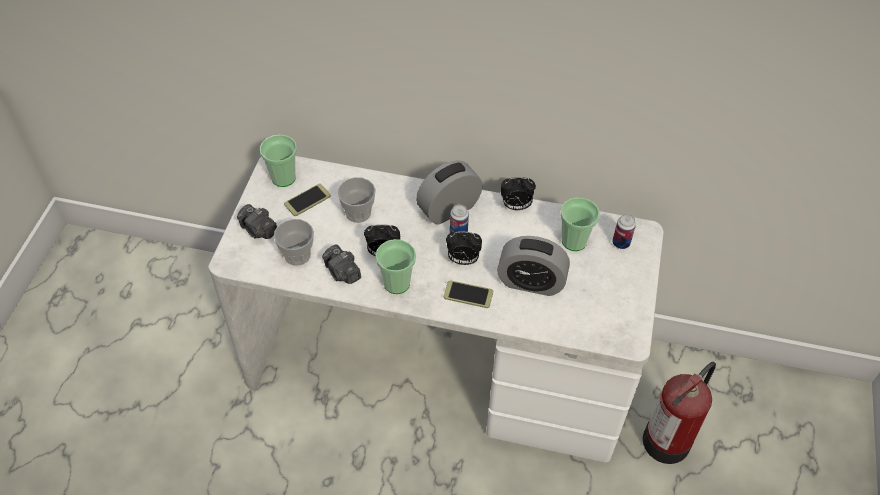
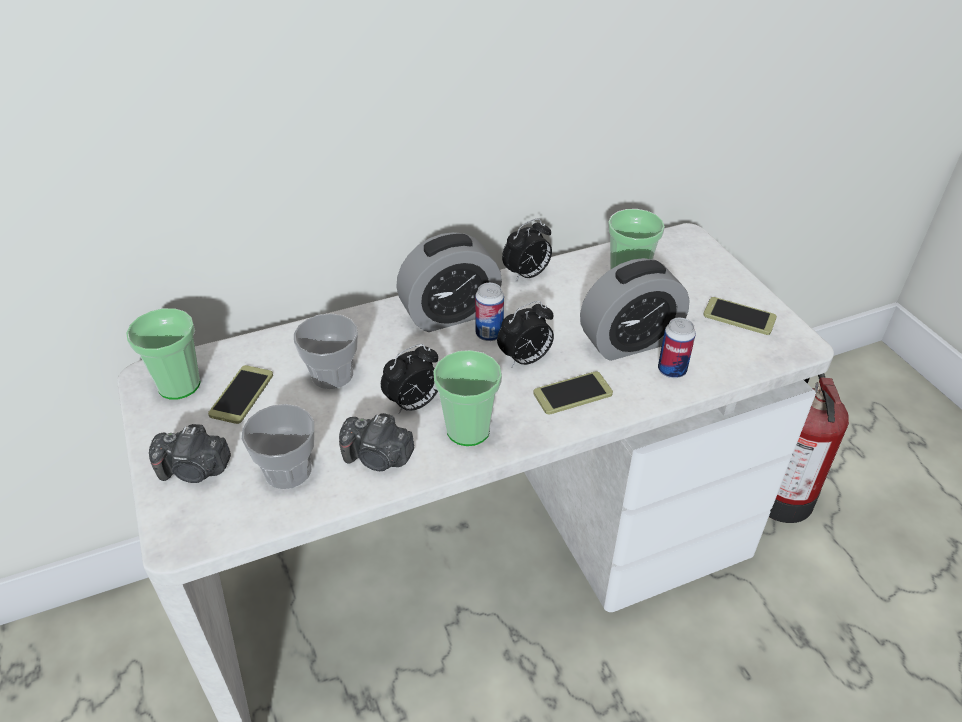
camera: 35 degrees left, 10 degrees down
alarm clock [416,160,483,224] -> alarm clock turned 135 degrees counterclockwise [396,232,502,332]
can [612,214,636,249] -> can moved to [658,318,696,378]
none -> phone [703,297,777,335]

